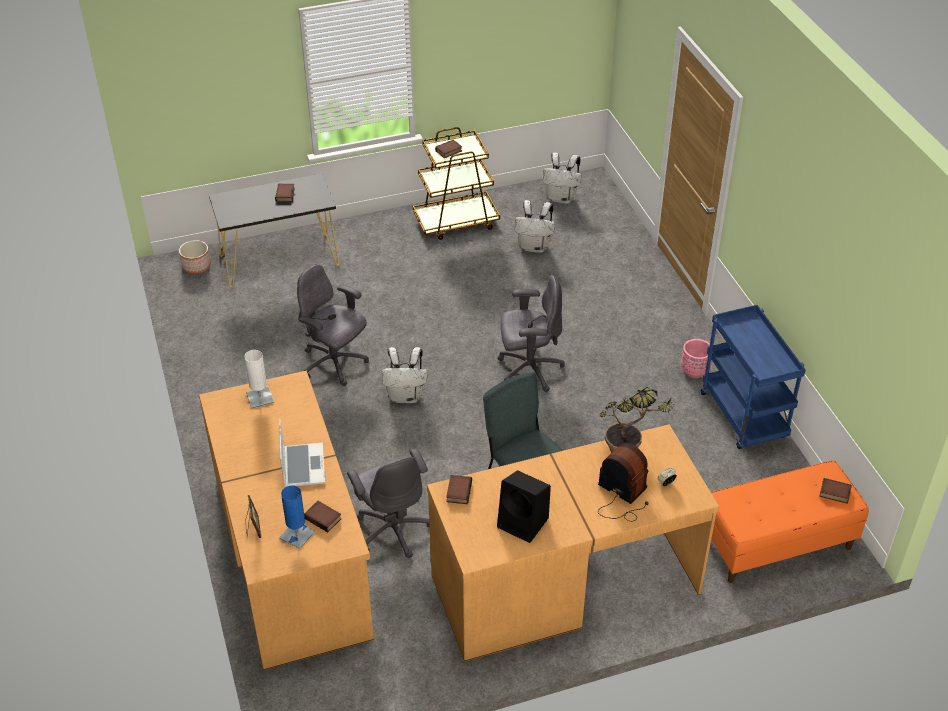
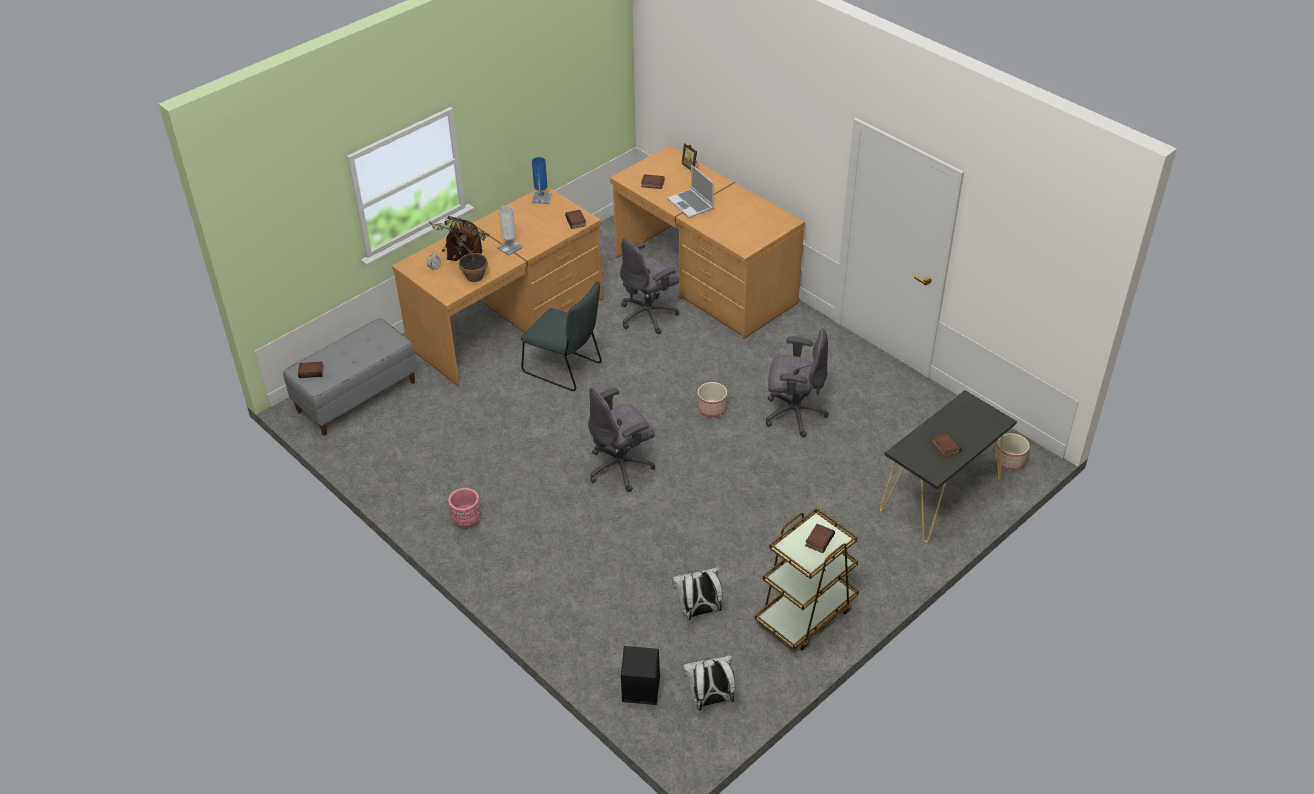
camera: 155 degrees right, 0 degrees up
white table lamp [244,350,274,409] -> white table lamp moved to [497,206,523,256]
blue table lamp [279,485,315,549] -> blue table lamp moved to [531,157,552,204]
grey office chair [347,448,430,558] -> grey office chair turned 75 degrees counterclockwise [620,238,679,334]
white backpack [382,347,428,403] -> planter [697,382,727,417]
black speaker [497,470,551,543] -> black speaker moved to [621,646,660,705]
blue cart [701,305,806,449] -> none
orange bench [712,461,869,583] -> grey bench [283,318,417,436]

